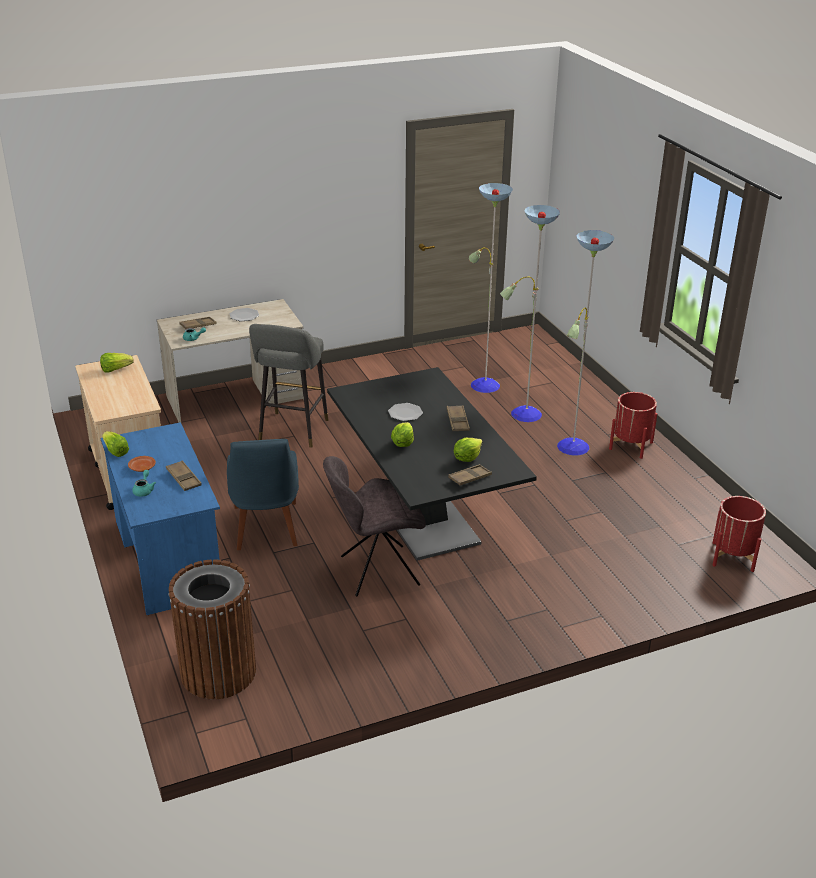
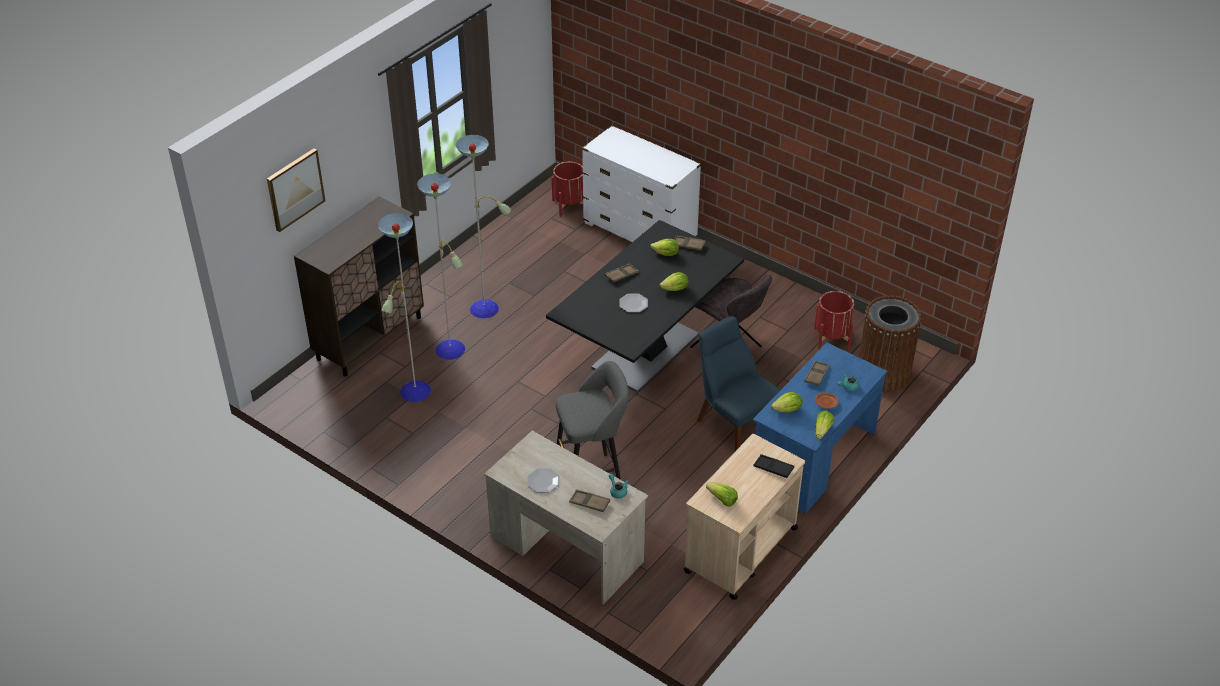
camera: 120 degrees left, 10 degrees up
blue chair [227,439,299,550] -> blue chair turned 90 degrees counterclockwise [697,316,780,451]
red planter [609,392,657,459] -> red planter moved to [814,291,854,349]
none -> picture [267,148,325,232]
none -> brown cabinet [294,196,424,377]
none -> white dresser [582,125,701,242]
none -> black tray [753,454,794,478]
none -> lettuce [771,392,803,413]

